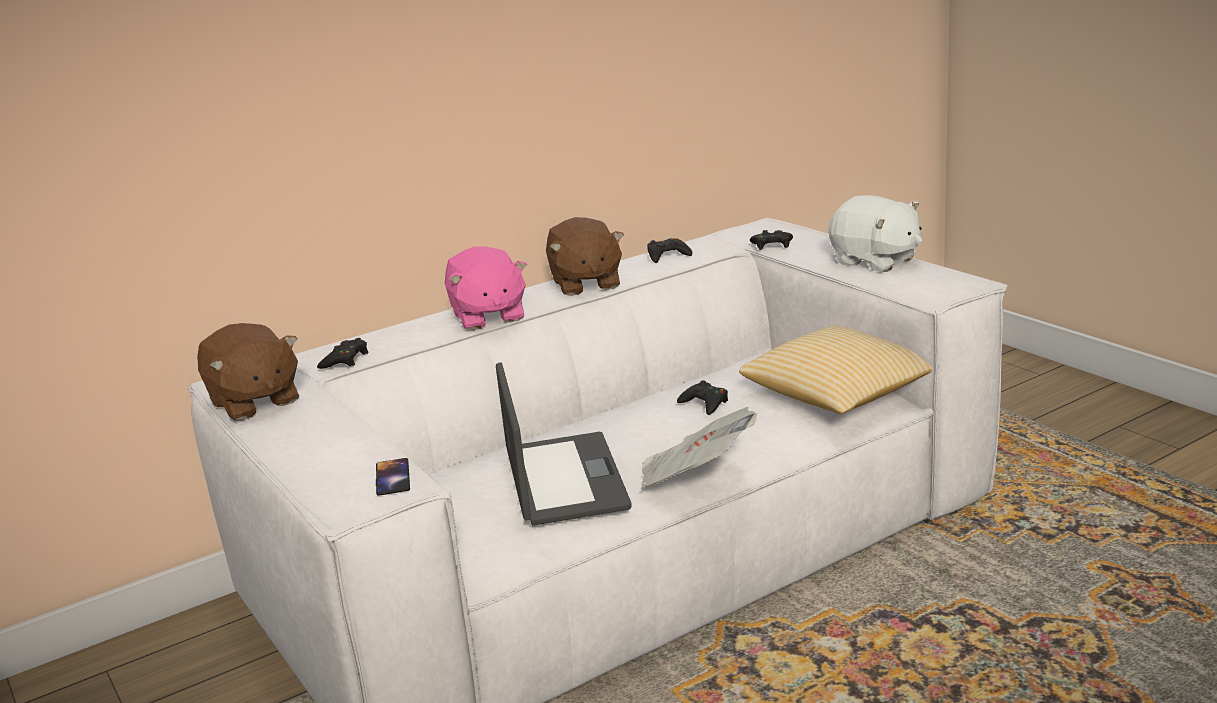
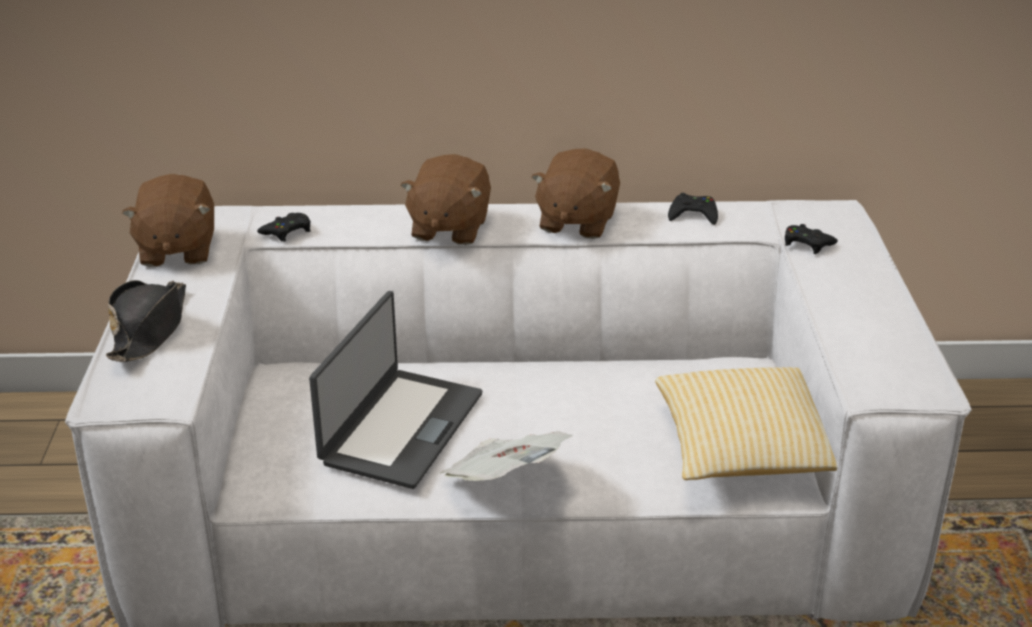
camera: 30 degrees right, 10 degrees up
phone [376,458,410,496] -> none
pink plush toy [445,247,527,330] -> brown plush toy [400,154,491,245]
black game controller [677,380,728,415] -> none
white plush toy [829,195,922,272] -> none
none -> black hat [106,280,186,362]

